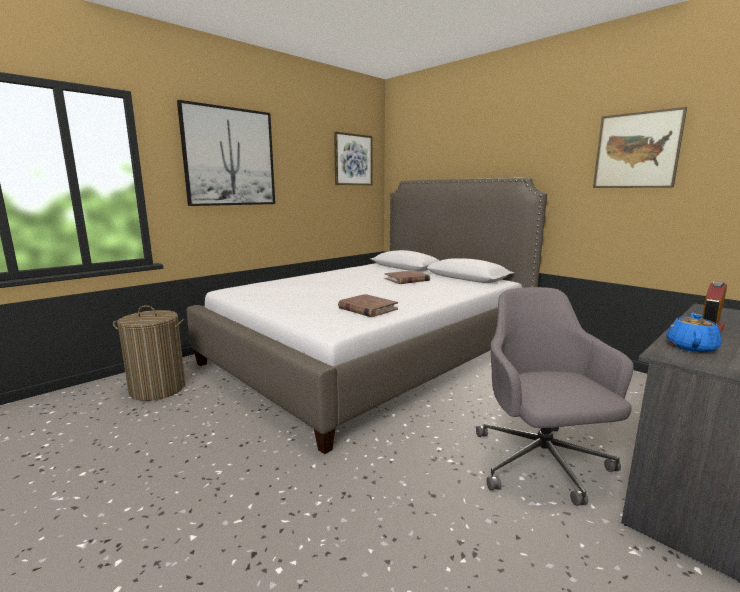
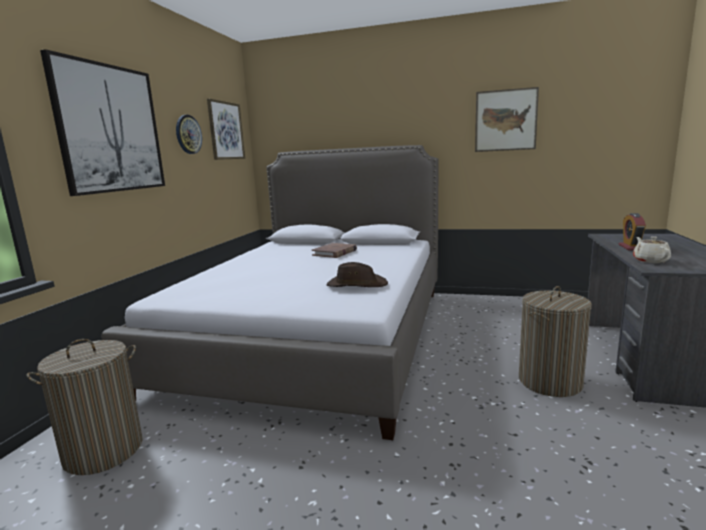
camera: 30 degrees left, 0 degrees up
brown book [338,294,398,317] -> brown hat [327,262,388,287]
grey office chair [476,287,633,506] -> laundry basket [519,286,592,397]
blue teapot [666,313,722,353] -> beige teapot [633,236,671,263]
none -> wall clock [176,115,202,154]

